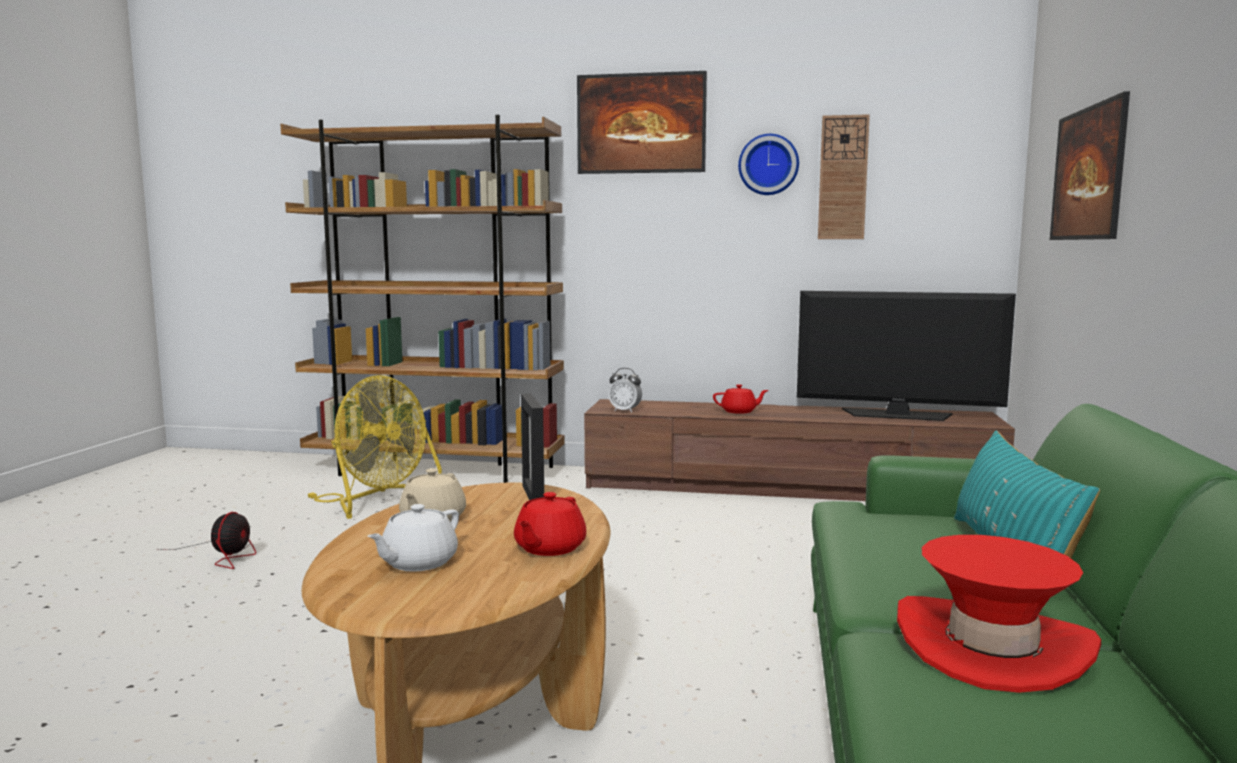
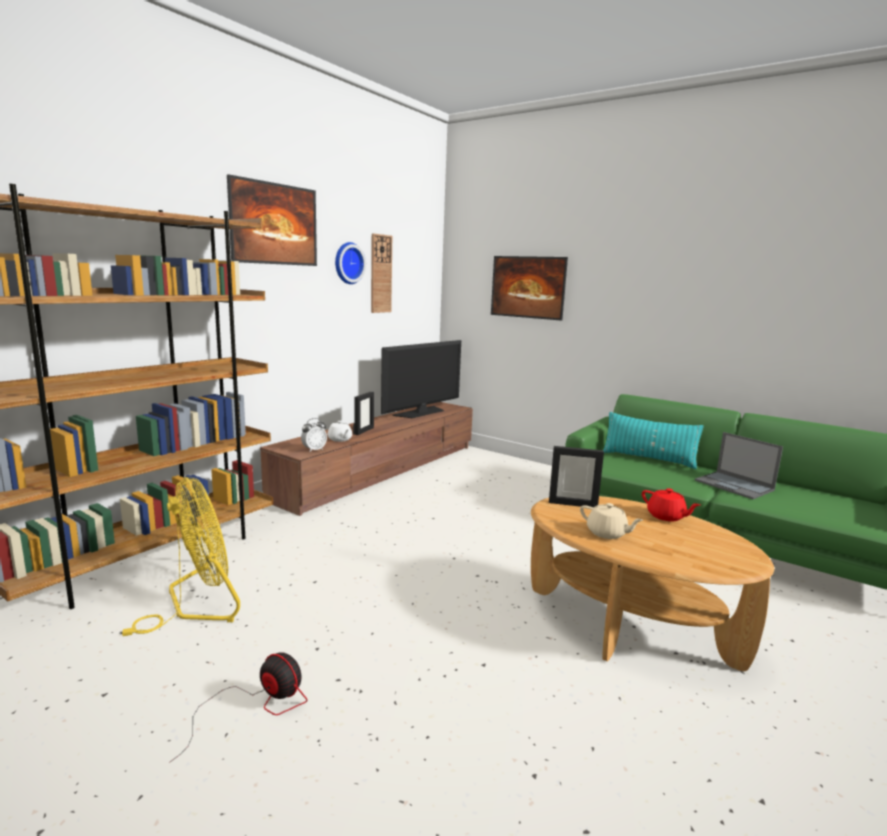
camera: 65 degrees left, 5 degrees up
white teapot [367,504,459,572] -> white teapot moved to [328,421,352,442]
red teapot [713,384,769,414] -> picture frame [353,391,374,435]
red hat [897,535,1101,693] -> laptop [695,432,783,499]

